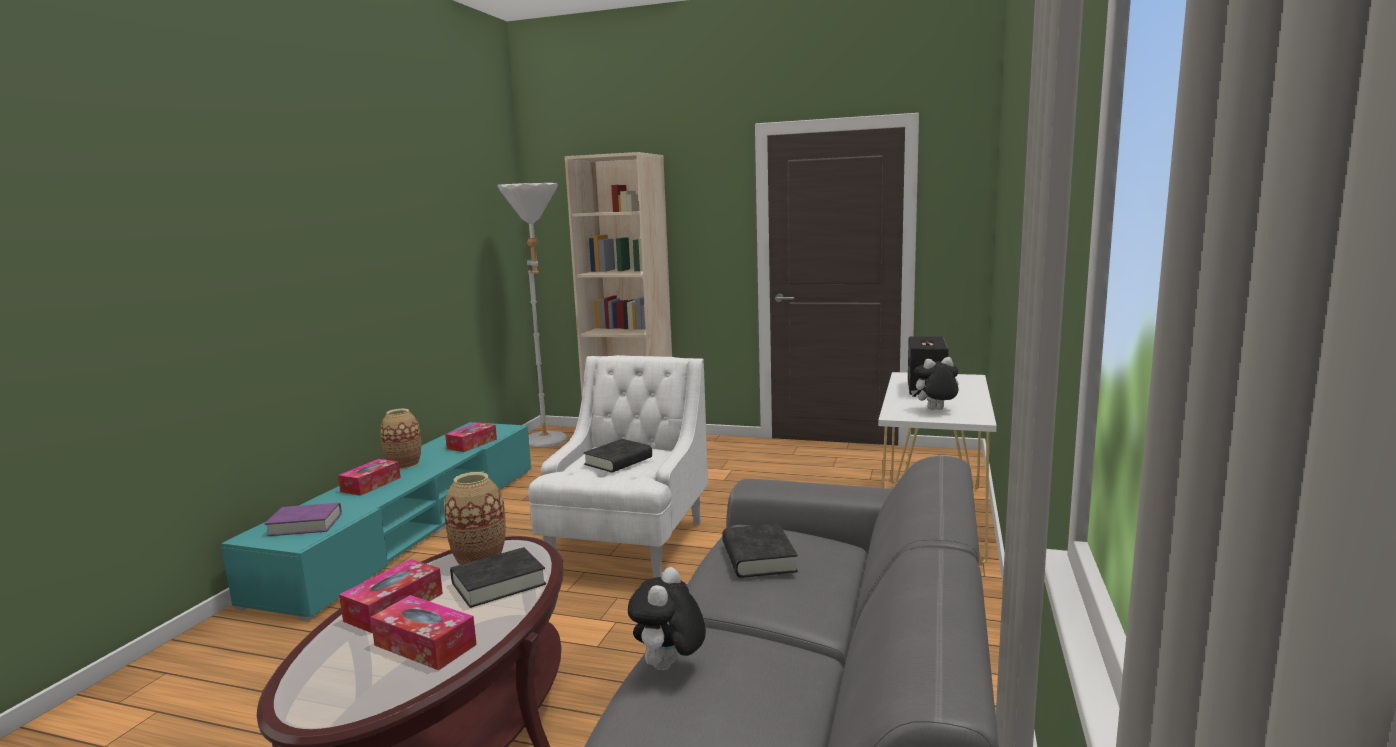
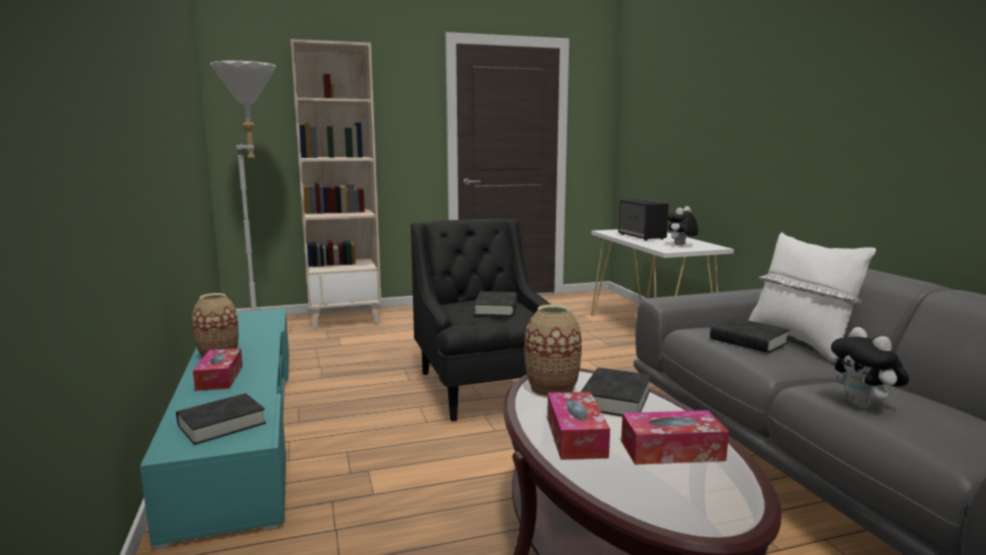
camera: 35 degrees left, 0 degrees up
purple book [264,503,342,536] -> black book [176,393,266,445]
tissue box [445,423,497,452] -> none
white armchair [528,355,708,578] -> black armchair [411,218,550,422]
none -> white pillow [749,232,876,362]

